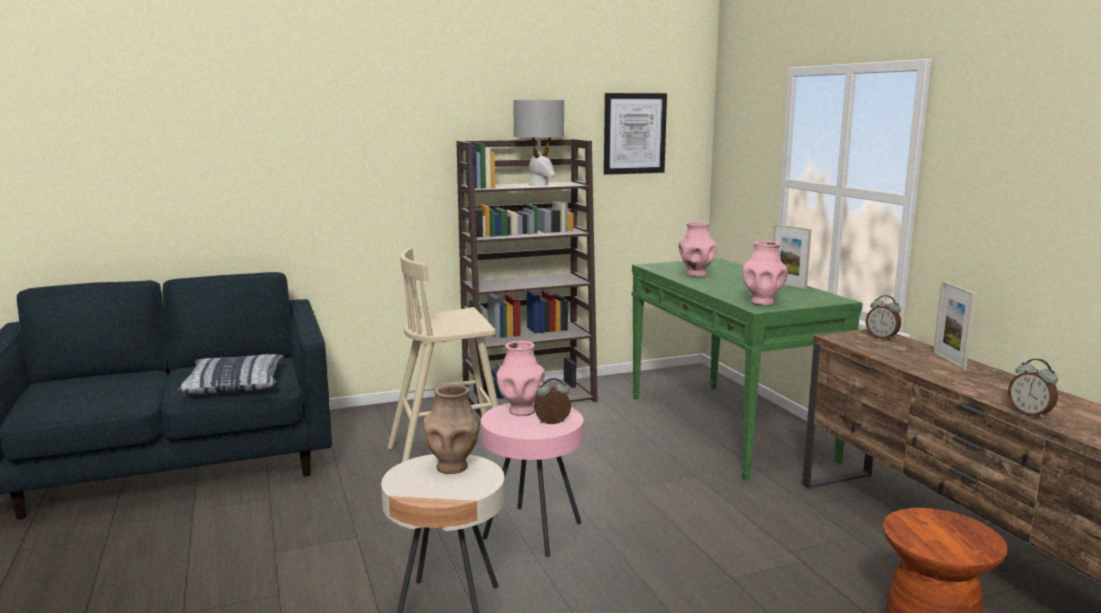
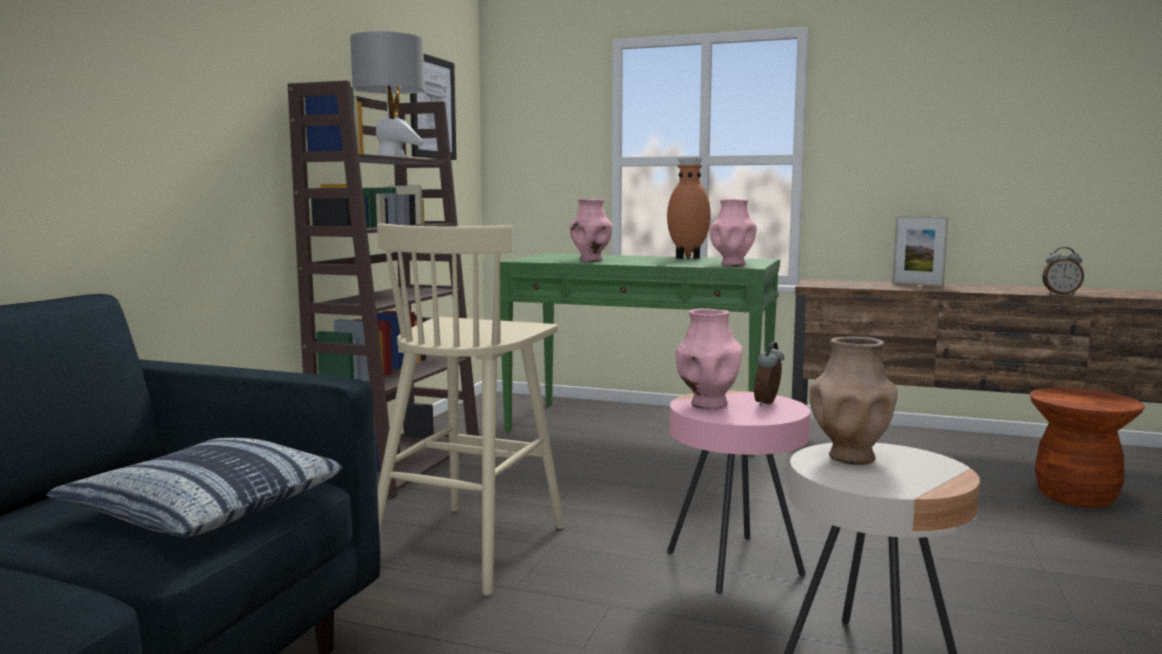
camera: 50 degrees left, 5 degrees down
picture frame [773,224,812,289] -> brown vase [667,158,711,259]
alarm clock [866,295,901,340] -> none

